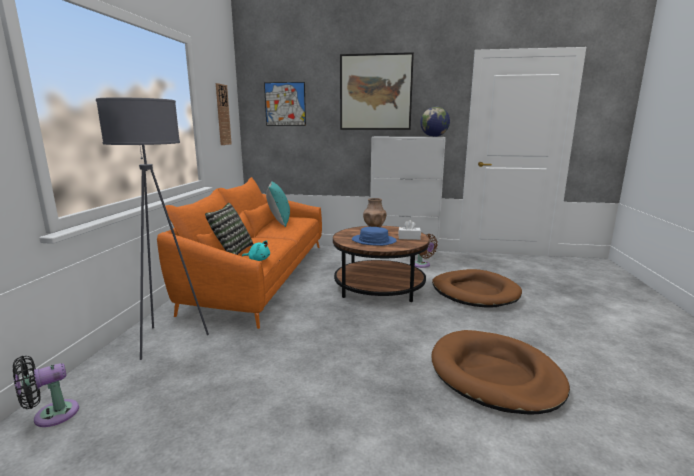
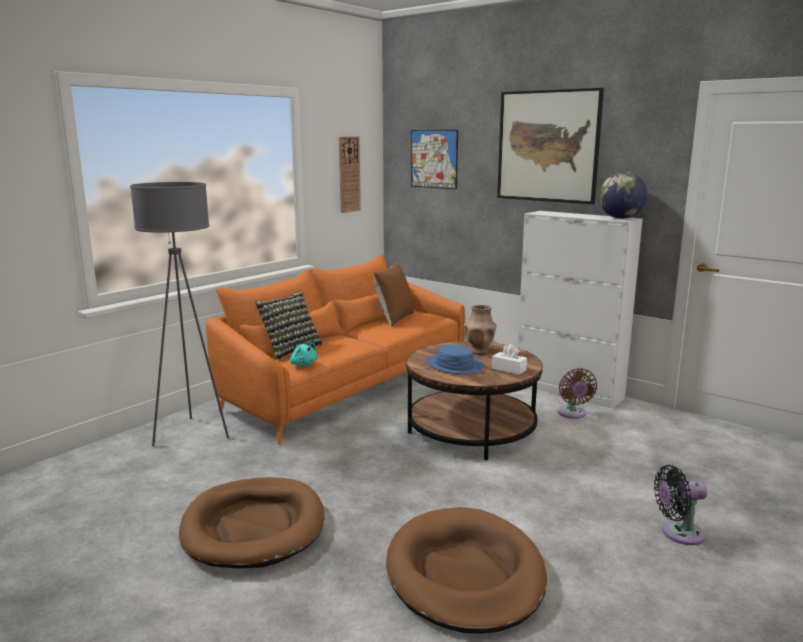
camera: 30 degrees right, 0 degrees up
black fan [13,356,79,427] -> black fan moved to [654,465,707,545]
turquoise pillow [266,181,290,227] -> brown pillow [373,263,414,327]
brown dog bed [432,269,522,307] -> brown dog bed moved to [179,477,324,568]

